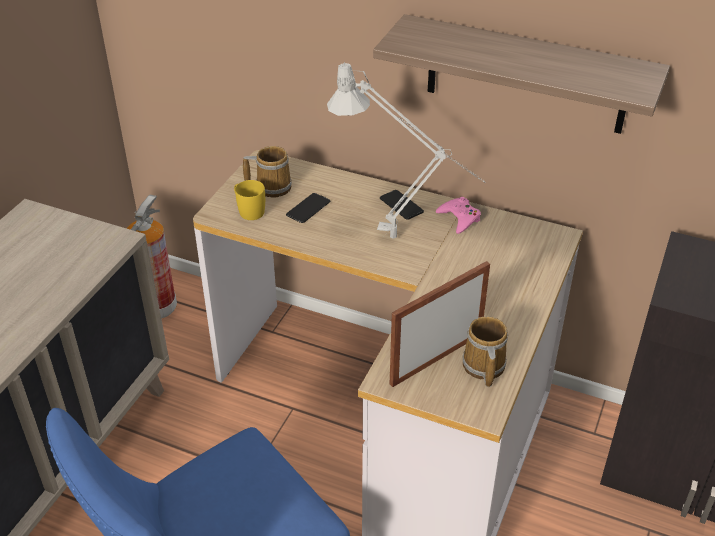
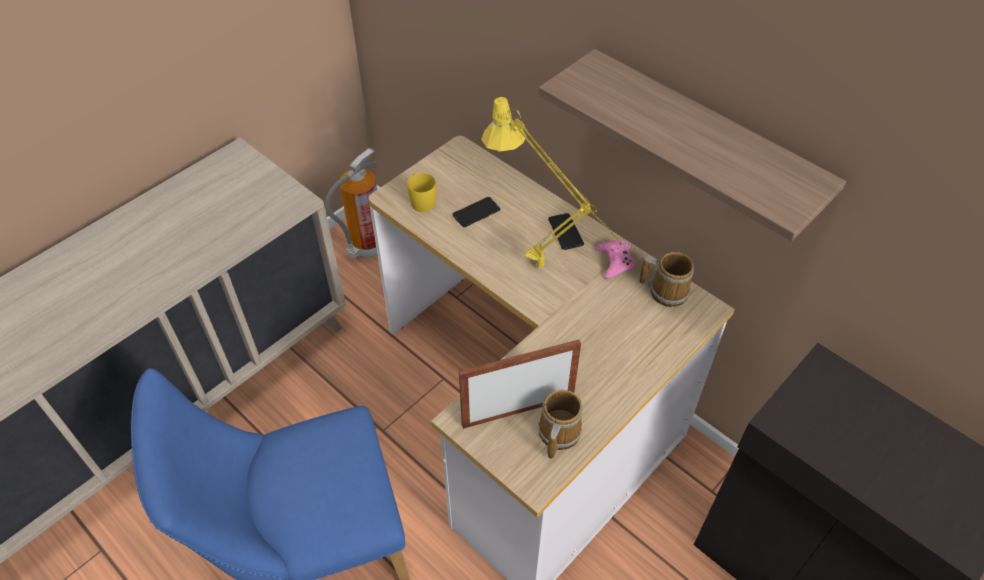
camera: 20 degrees right, 10 degrees up
mug [243,146,292,198] -> mug moved to [640,252,694,307]
grey table lamp [327,62,486,239] -> yellow table lamp [481,97,626,268]

